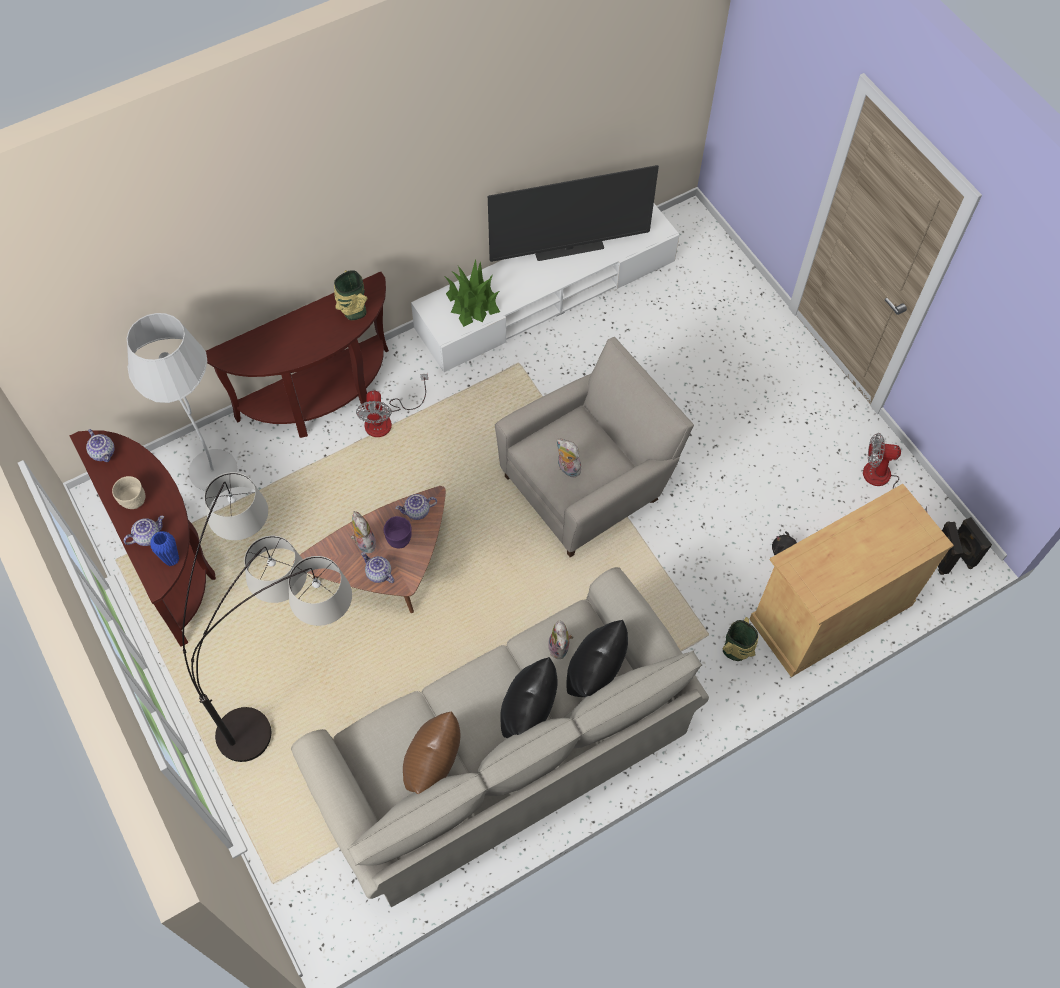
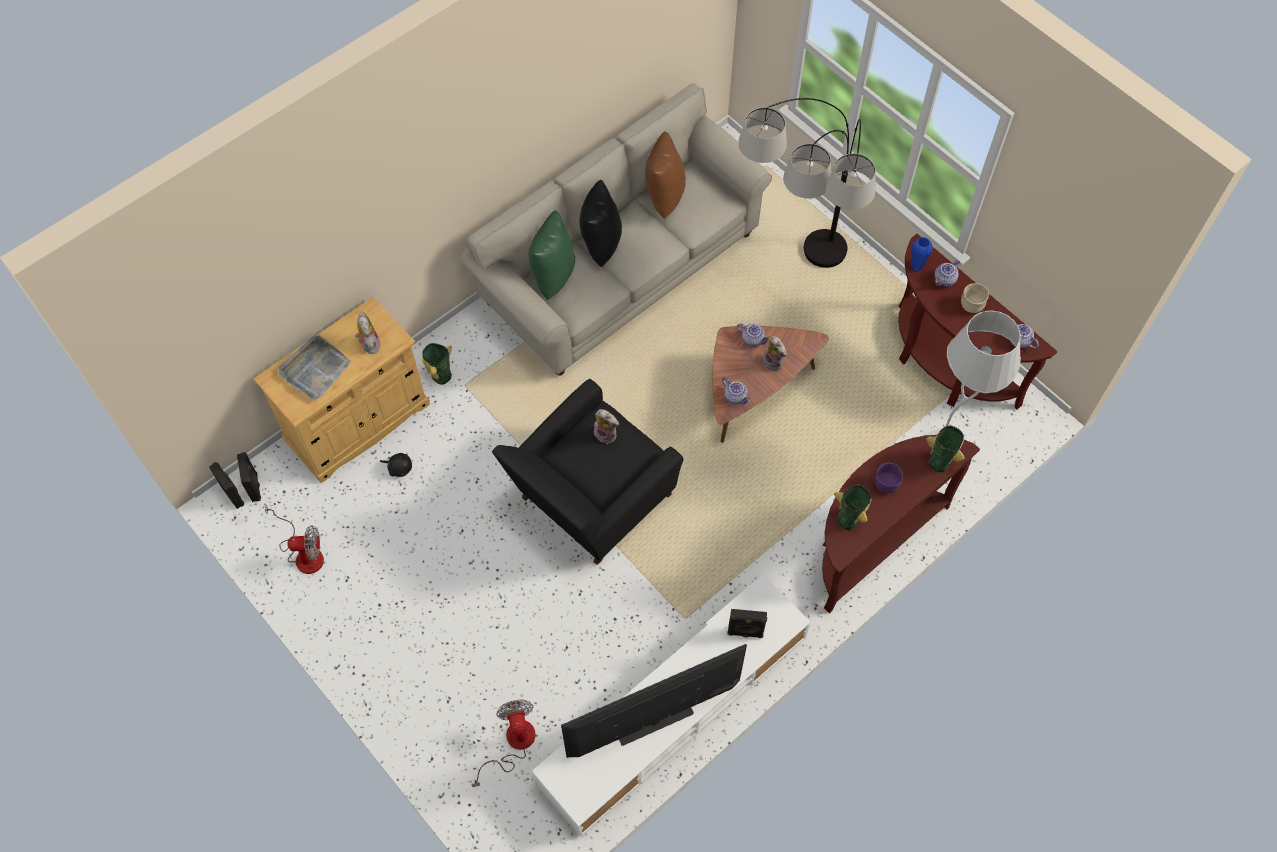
camera: 170 degrees right, 0 degrees up
fan [356,374,428,437] -> fan moved to [471,700,536,787]
purple bowl [384,516,412,548] -> purple bowl moved to [875,463,903,493]
teapot [395,494,437,520] -> teapot turned 75 degrees clockwise [722,377,751,404]
potted plant [444,260,500,327] -> black speaker [727,609,767,638]
beige armchair [495,337,694,557] -> black armchair [492,379,683,565]
plush toy [548,620,574,659] -> plush toy moved to [355,311,381,354]
black pillow [566,620,628,697] -> green pillow [528,210,575,300]
none -> grey tray [279,335,351,401]
none -> vase [926,426,965,472]

